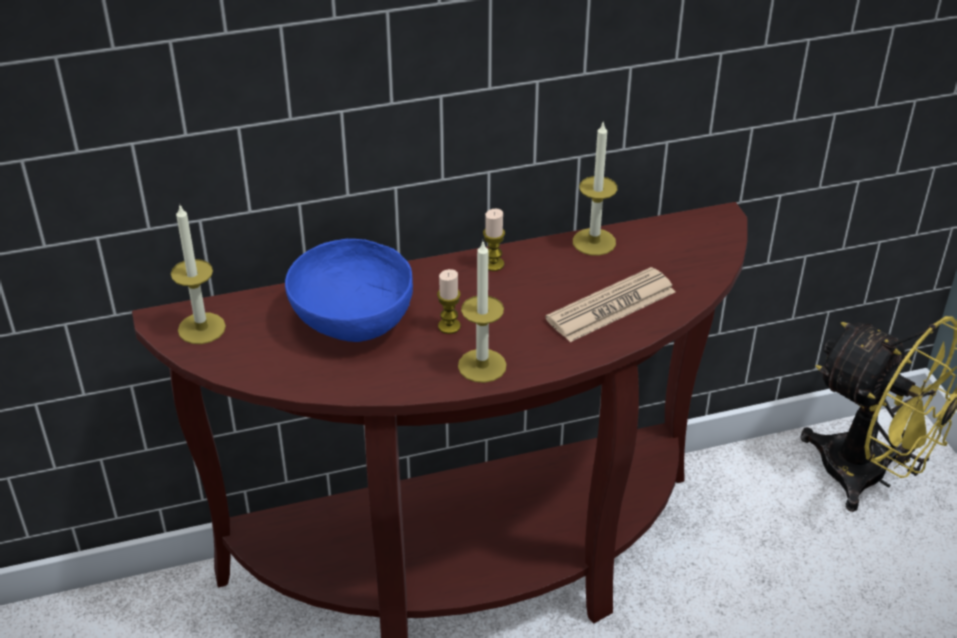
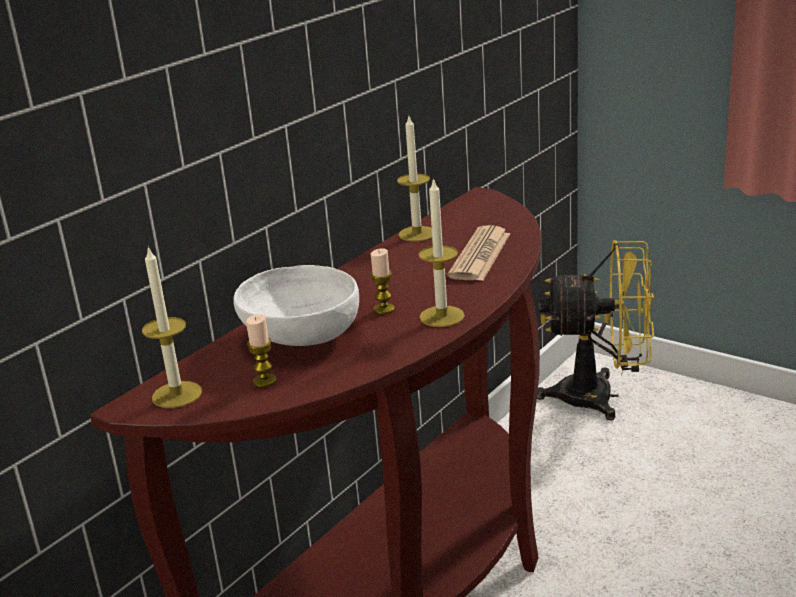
camera: 35 degrees left, 15 degrees down
blue bowl [285,239,413,342] -> white bowl [233,265,359,346]
candle [483,209,505,271] -> candle moved to [246,314,277,387]

